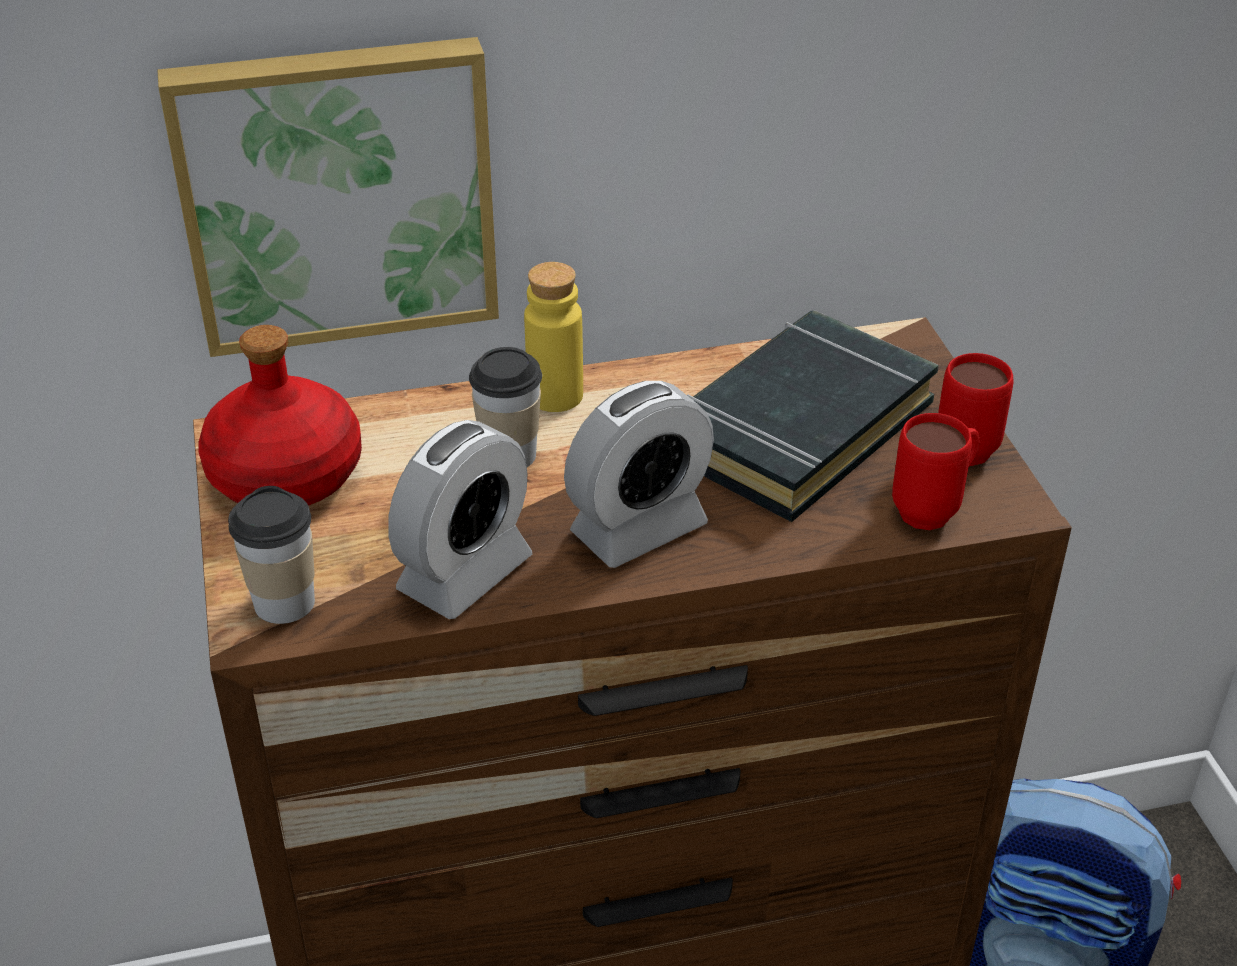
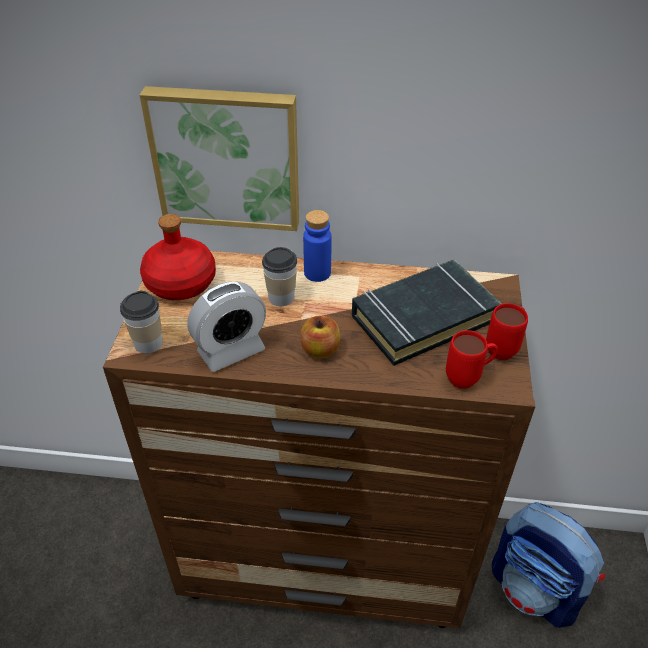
camera: 20 degrees right, 5 degrees up
yellow bottle [524,262,583,412] -> blue bottle [303,210,331,282]
alarm clock [564,381,714,568] -> apple [300,315,340,358]

